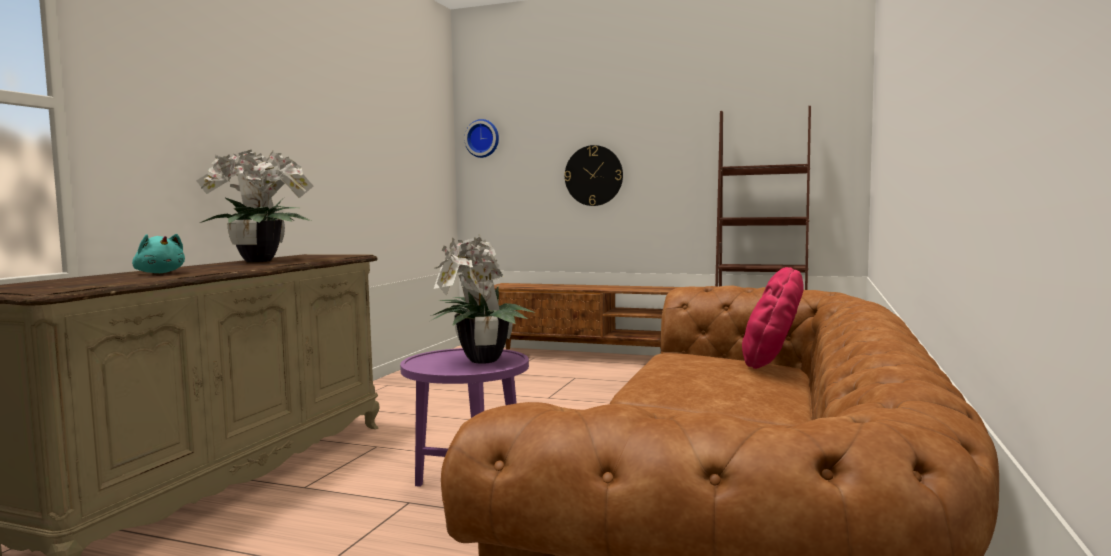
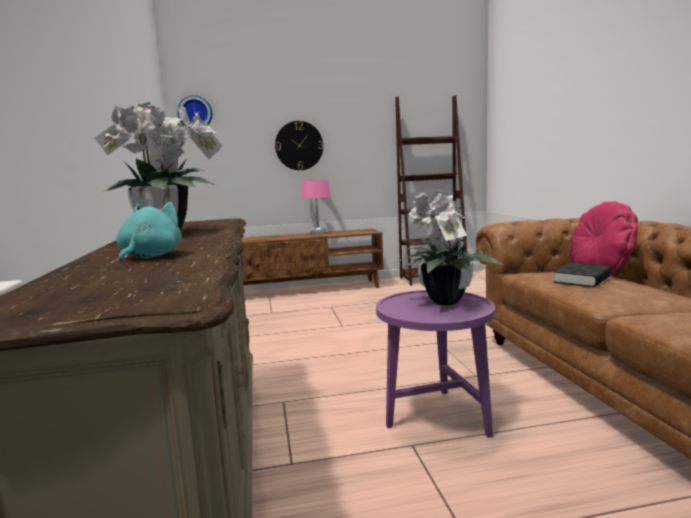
camera: 30 degrees left, 5 degrees up
turquoise plush toy [132,234,185,273] -> turquoise plush toy turned 90 degrees counterclockwise [116,202,182,262]
none -> pink table lamp [302,180,331,234]
none -> black book [553,262,611,287]

